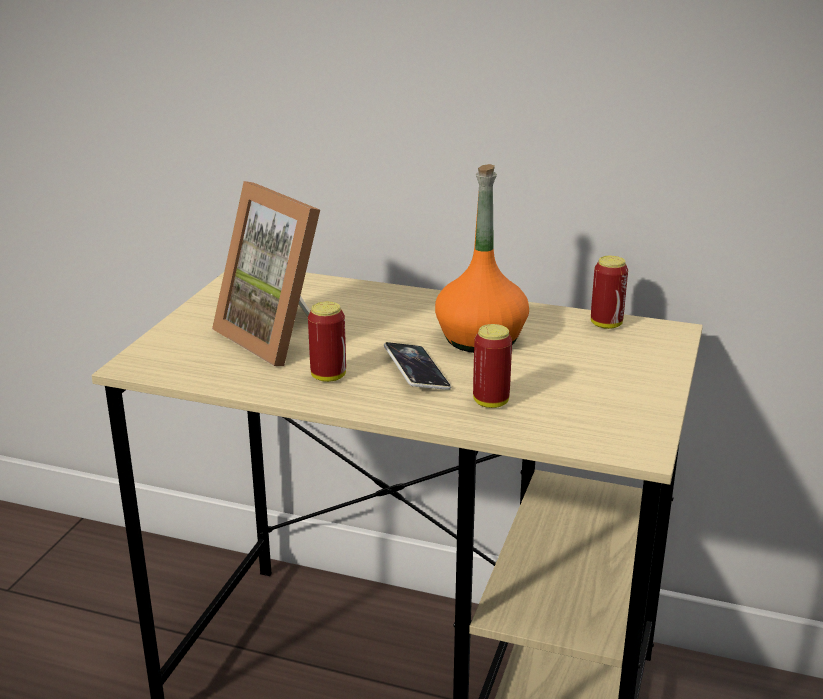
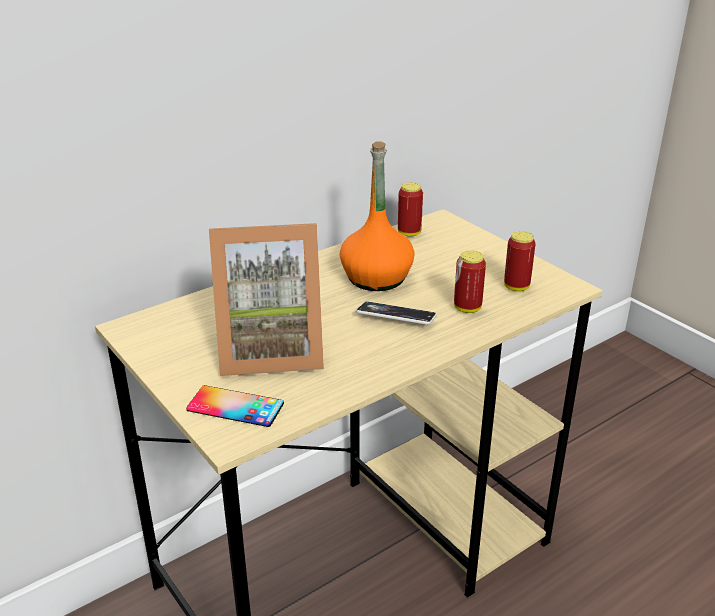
camera: 55 degrees left, 5 degrees up
can [308,301,346,382] -> can moved to [504,231,535,291]
none -> phone [186,385,284,427]

